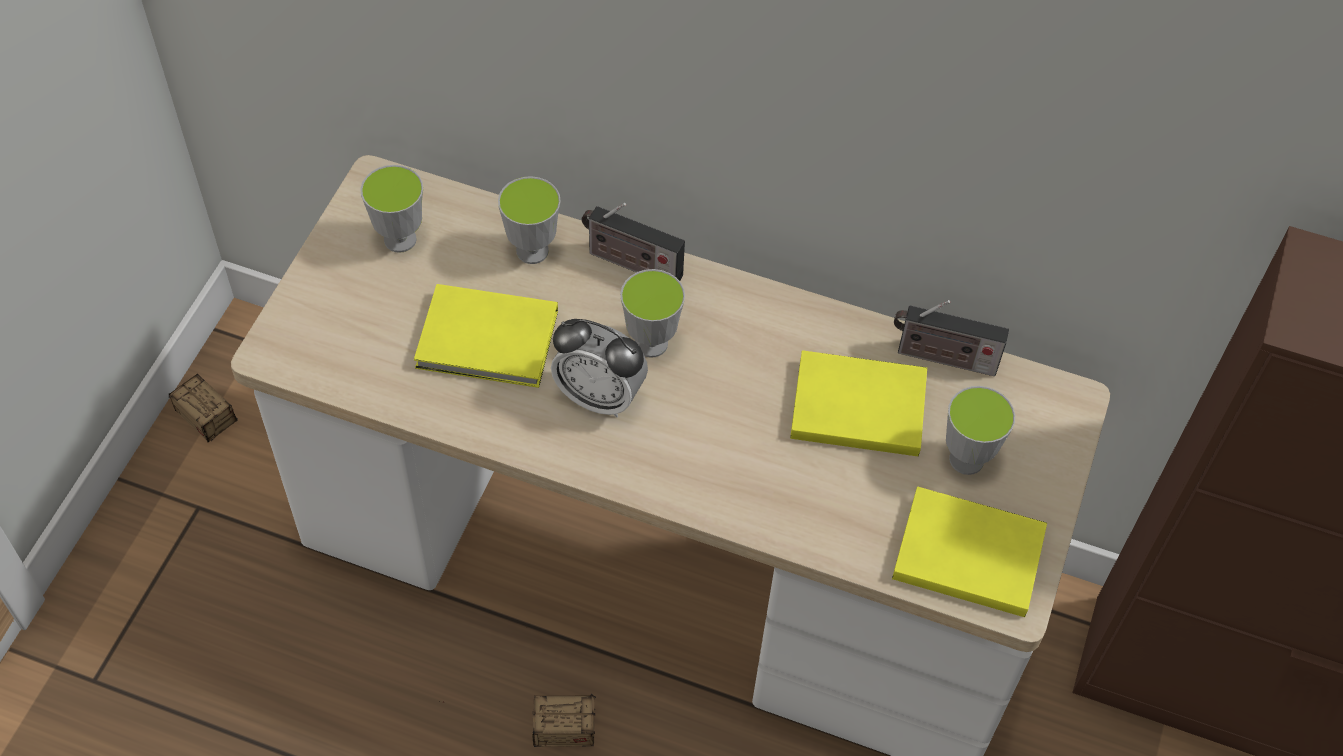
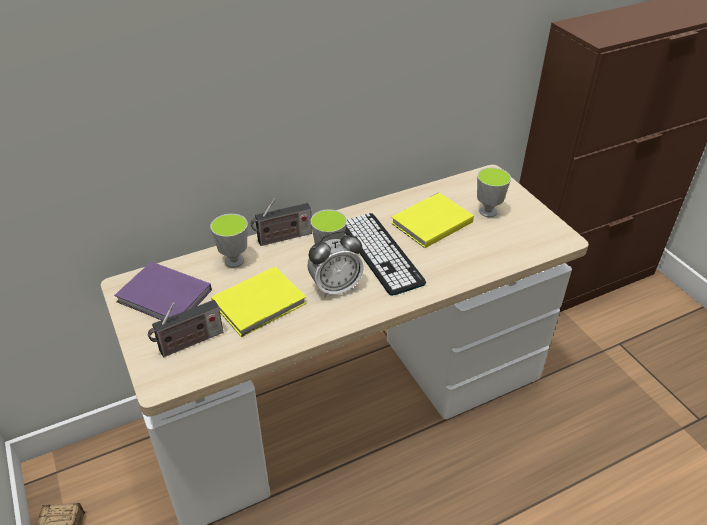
camera: 45 degrees left, 15 degrees down
cup [360,165,423,253] -> purple book [114,262,212,320]
storage box [439,694,596,747] -> none
yellow book [892,486,1047,617] -> none
radio [894,300,1009,376] -> radio moved to [148,300,223,357]
none -> keyboard [345,213,426,296]

